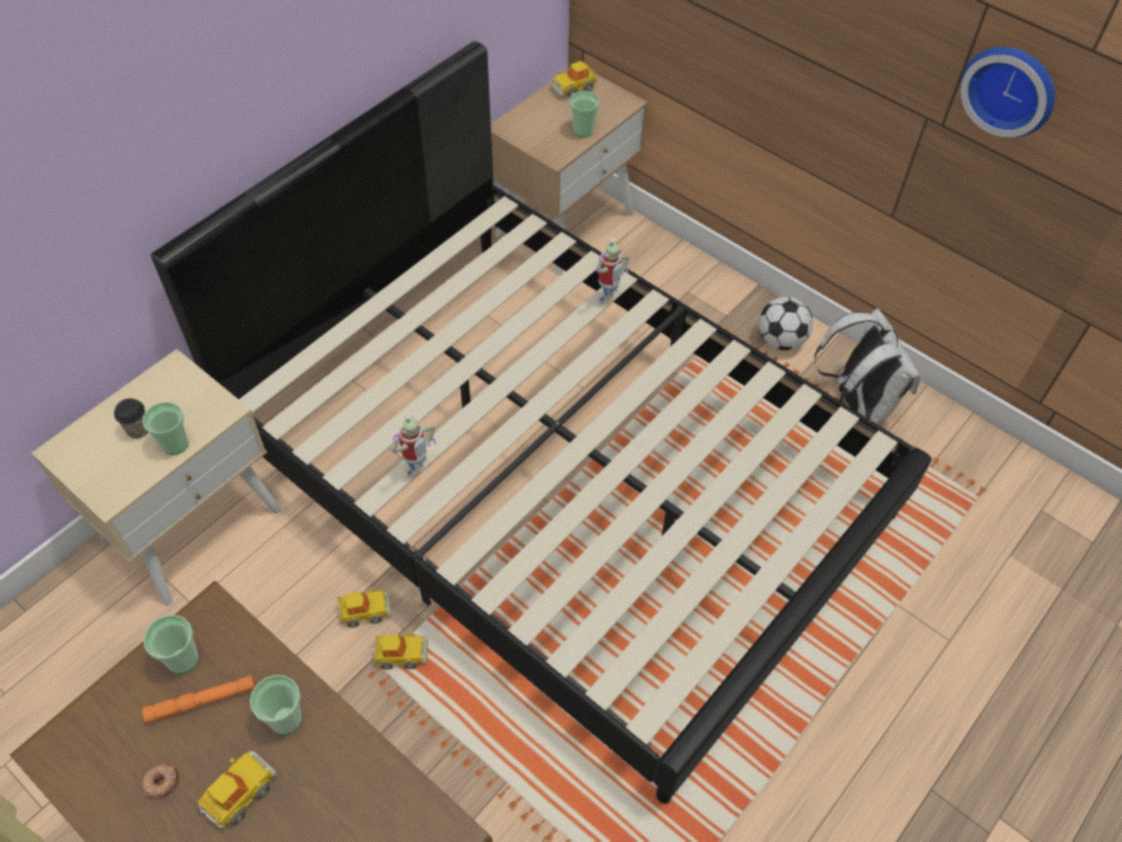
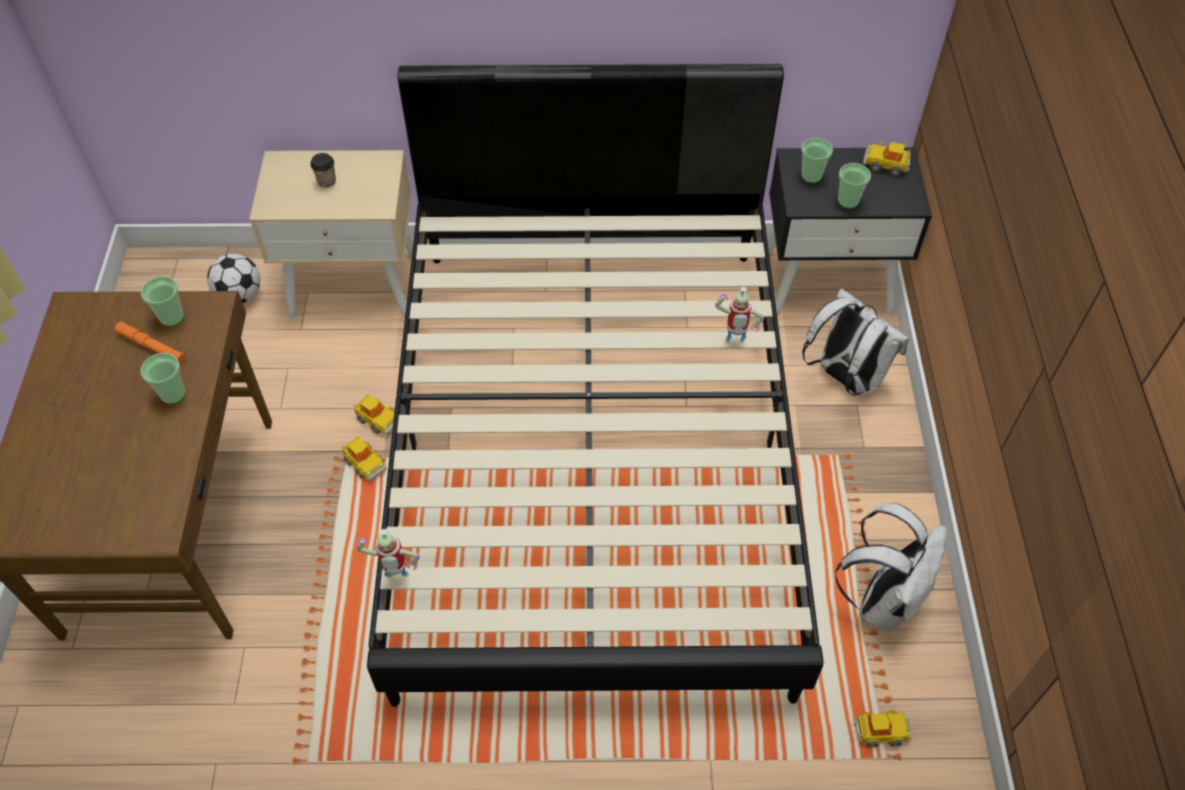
camera: 50 degrees right, 0 degrees up
donut [141,764,180,800] -> none
cup [142,402,189,455] -> cup moved to [801,138,833,183]
toy car [197,751,277,829] -> toy car moved to [854,709,912,748]
toy robot [392,413,436,477] -> toy robot moved to [356,529,420,578]
beige nightstand [491,69,648,275] -> black nightstand [768,148,932,316]
football [759,297,813,350] -> football moved to [207,254,260,303]
wall clock [960,47,1055,137] -> none
none -> white backpack [802,289,909,397]

